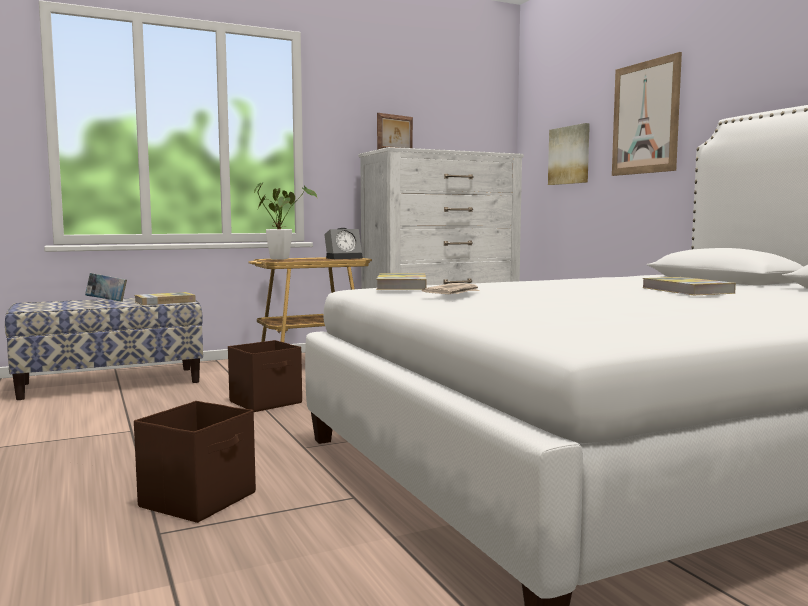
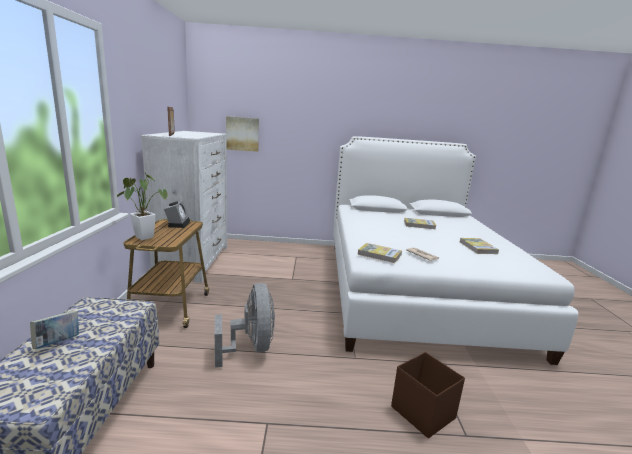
camera: 65 degrees left, 10 degrees up
book [135,292,196,305] -> book moved to [460,238,499,254]
brown storage box [228,340,302,412] -> grey fan [215,283,275,368]
picture [612,52,682,176] -> none

